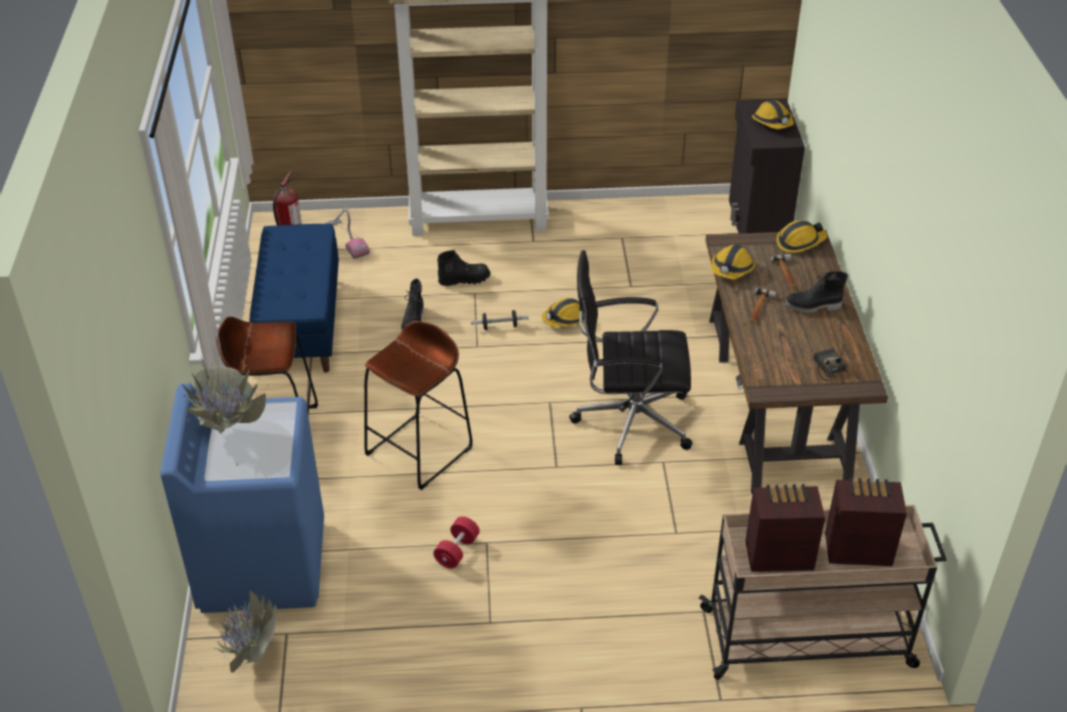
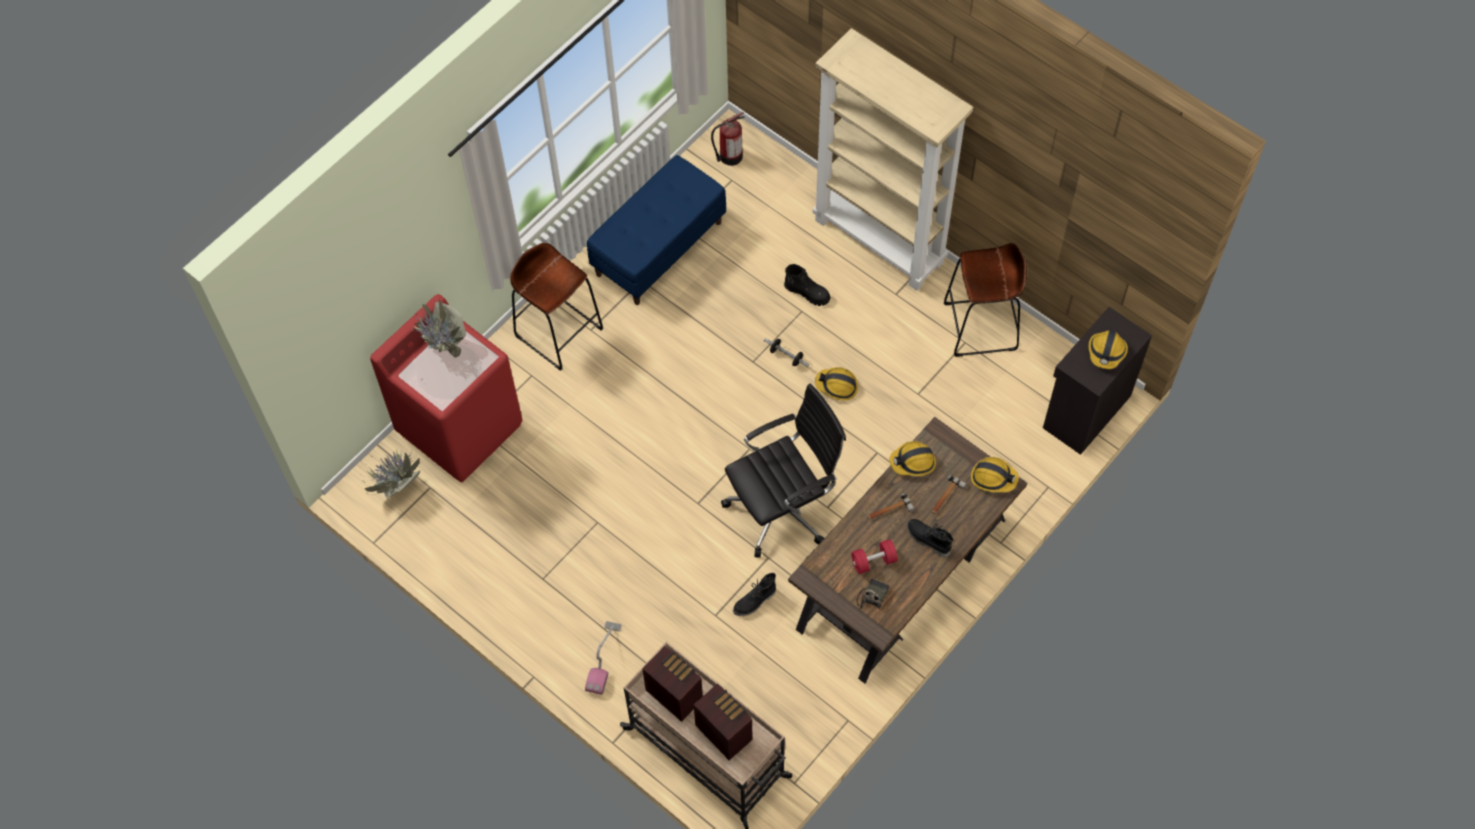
camera: 45 degrees right, 20 degrees up
blue washing machine [160,383,324,613] -> red washing machine [370,294,522,482]
vacuum cleaner [326,208,370,259] -> vacuum cleaner moved to [585,621,622,695]
brown stool [364,321,473,490] -> brown stool moved to [944,243,1027,357]
black boot [401,279,424,331] -> black boot moved to [733,573,776,616]
red dumbbell [433,516,480,568] -> red dumbbell moved to [851,539,898,574]
black office chair [569,250,692,465] -> black office chair turned 105 degrees clockwise [721,384,846,558]

